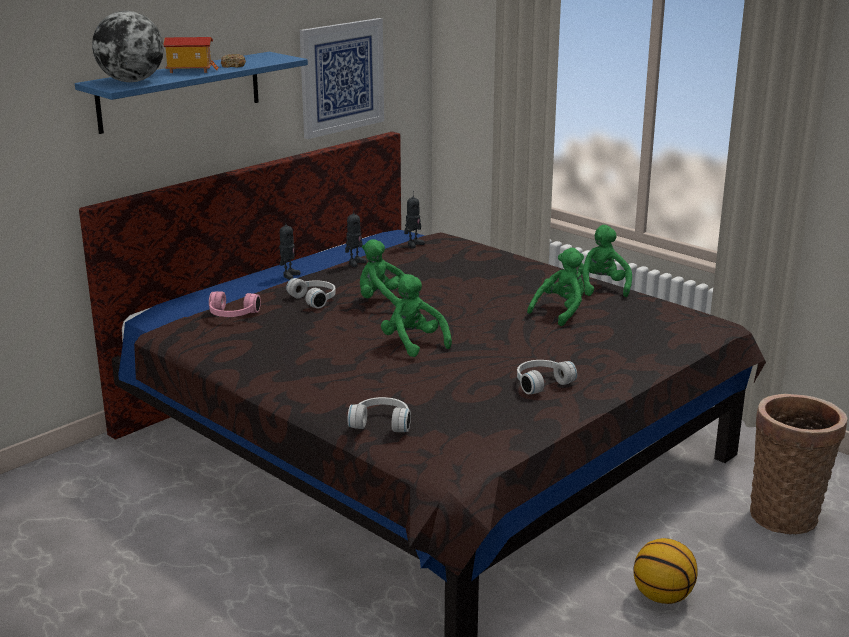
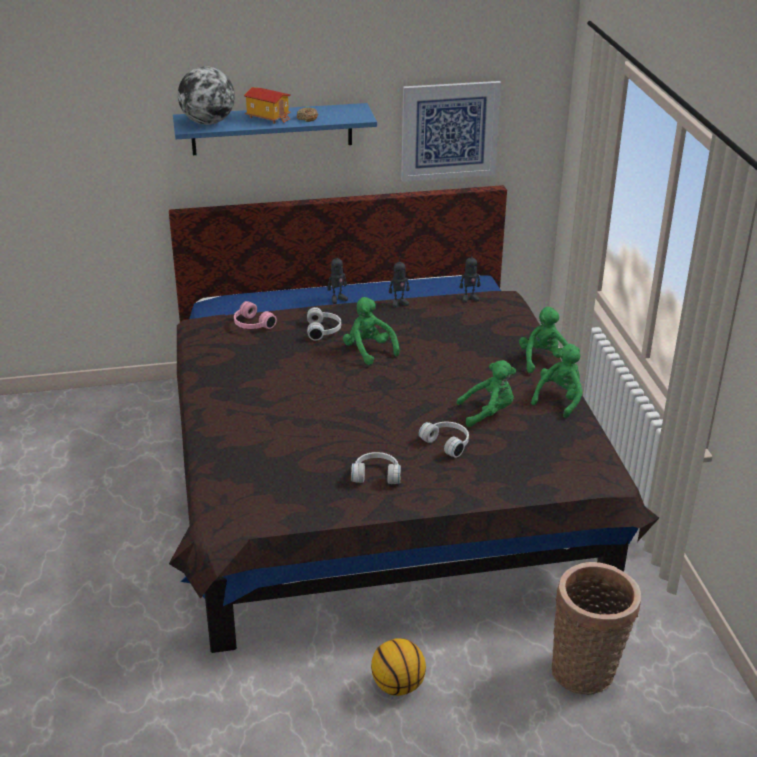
camera: 35 degrees right, 10 degrees up
white headphones [347,397,411,432] -> white headphones moved to [419,422,469,458]
green plush toy [381,274,452,357] -> green plush toy moved to [519,307,568,373]

